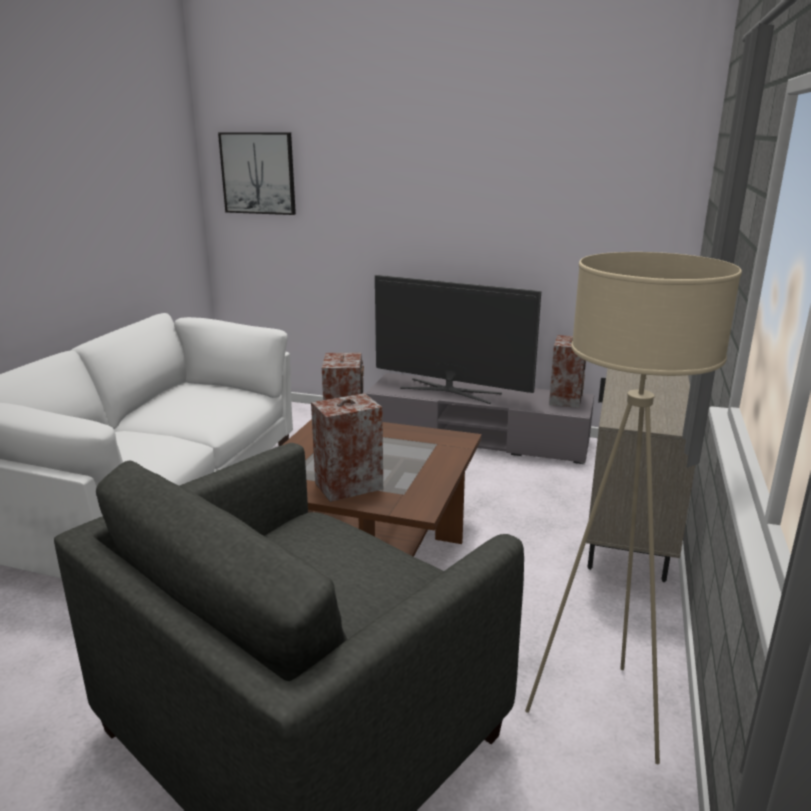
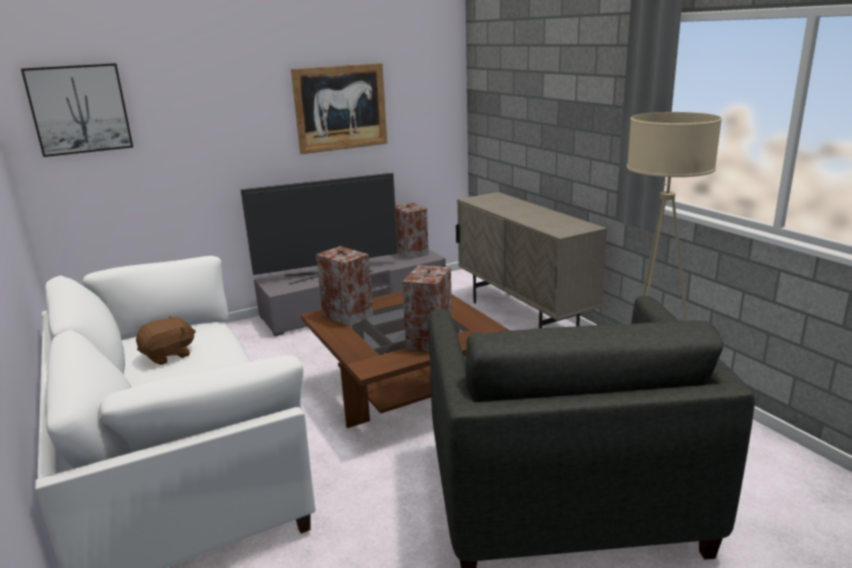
camera: 45 degrees left, 0 degrees up
none -> brown plush toy [136,316,196,365]
none -> picture [291,63,387,154]

